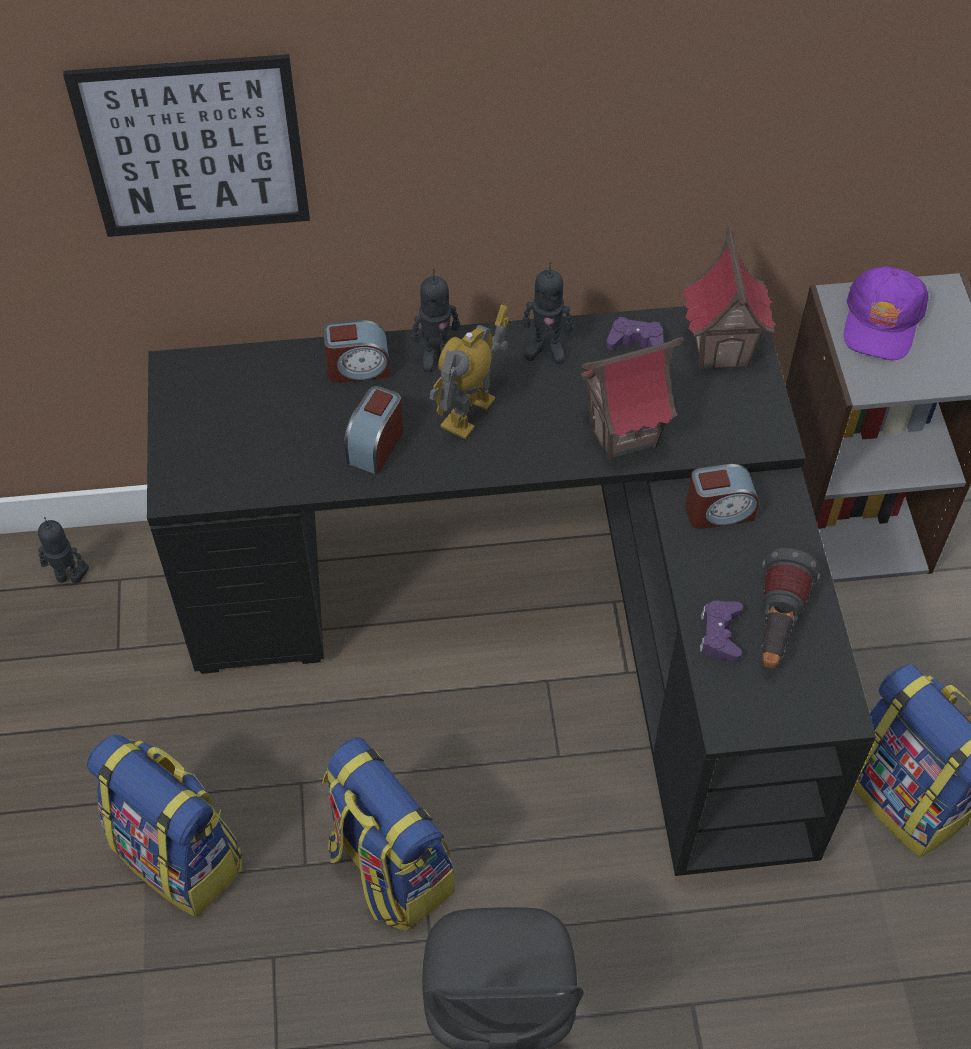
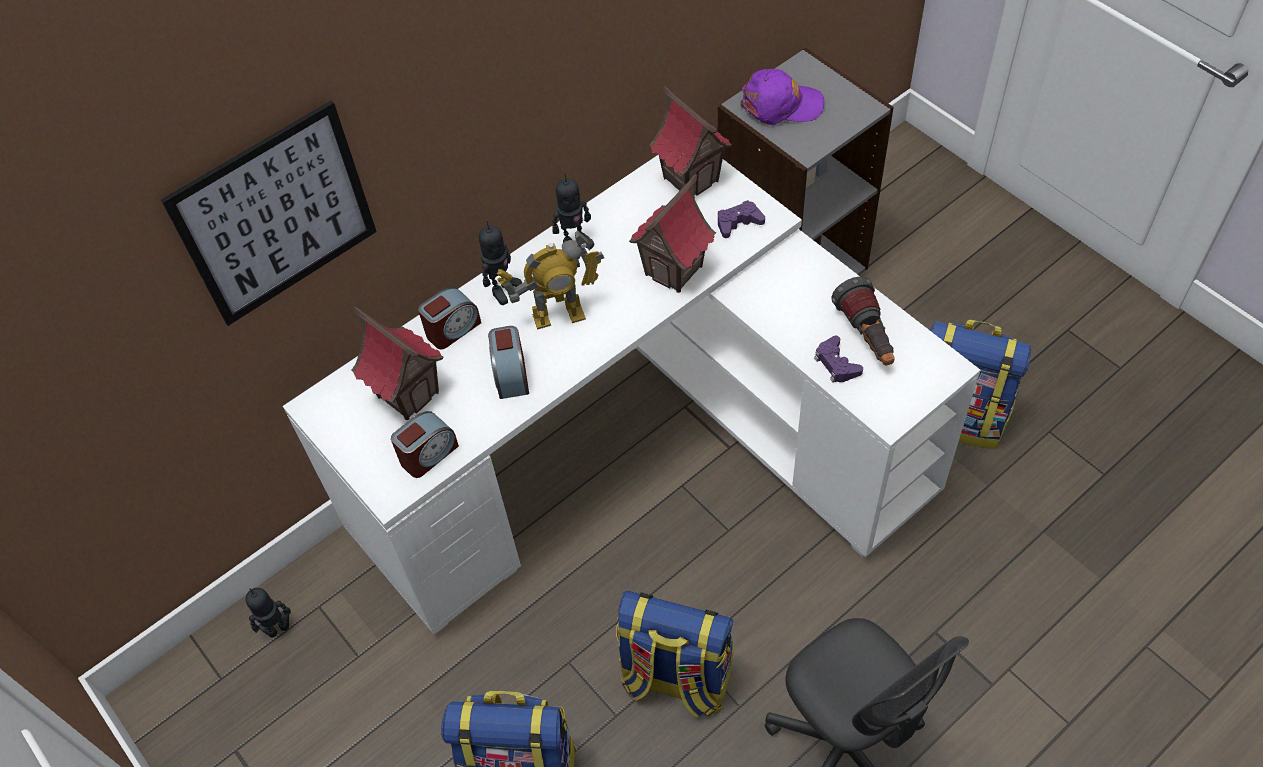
camera: 30 degrees left, 0 degrees up
black desk [147,306,876,876] -> white desk [283,155,981,634]
toy robot [430,305,510,439] -> toy robot turned 105 degrees counterclockwise [497,230,604,330]
purple game controller [606,317,663,350] -> purple game controller moved to [718,200,765,238]
alarm clock [685,464,759,529] -> alarm clock moved to [391,411,459,478]
purple cap [844,266,928,360] -> purple cap turned 75 degrees counterclockwise [741,69,824,125]
none -> toy house [351,307,443,420]

